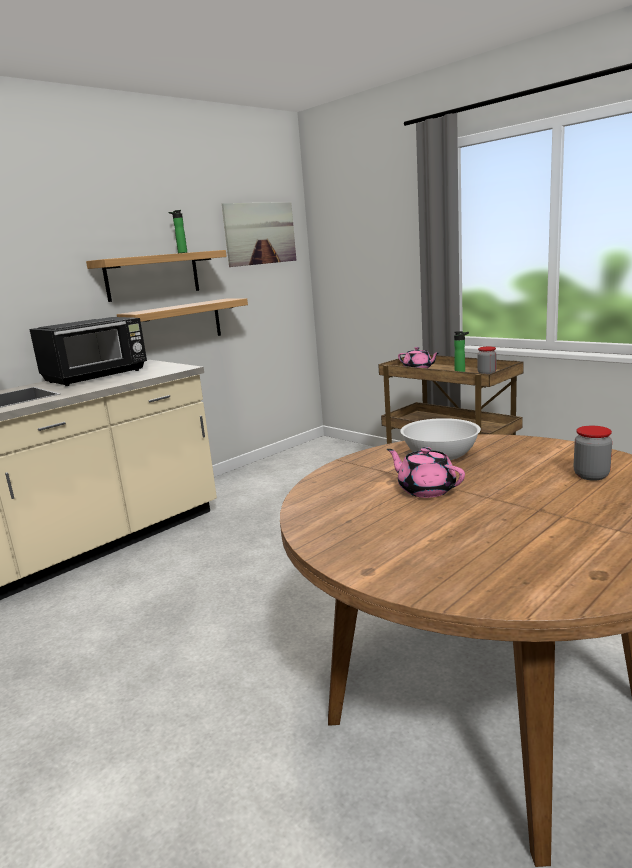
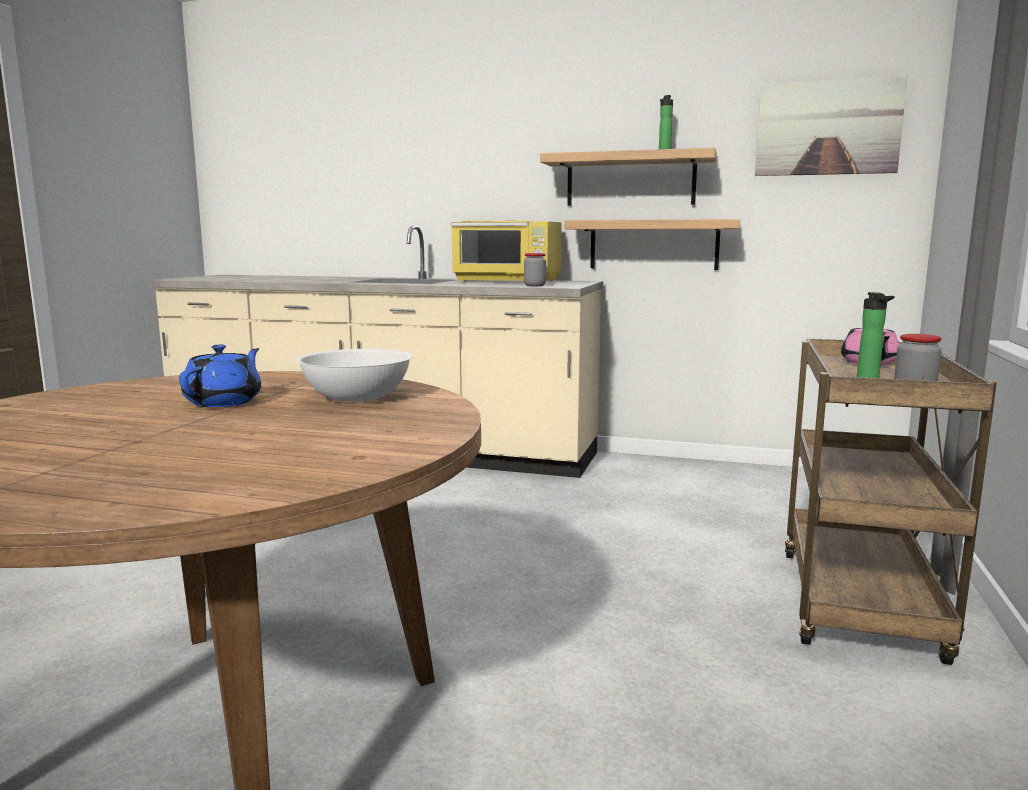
camera: 60 degrees right, 5 degrees down
black microwave [29,317,147,386] -> yellow microwave [451,221,562,282]
pink teapot [387,447,465,498] -> blue teapot [179,345,261,407]
jar [574,426,612,481] -> jar moved to [524,253,546,286]

